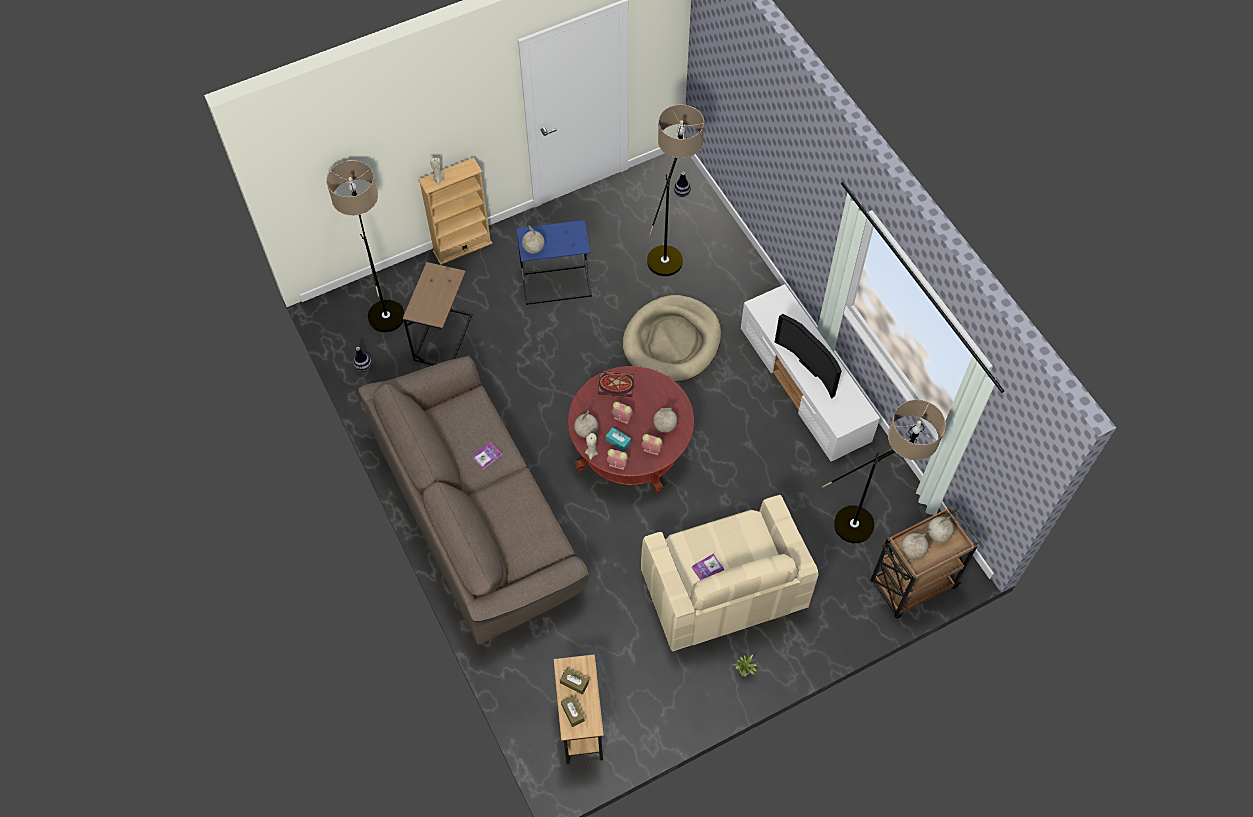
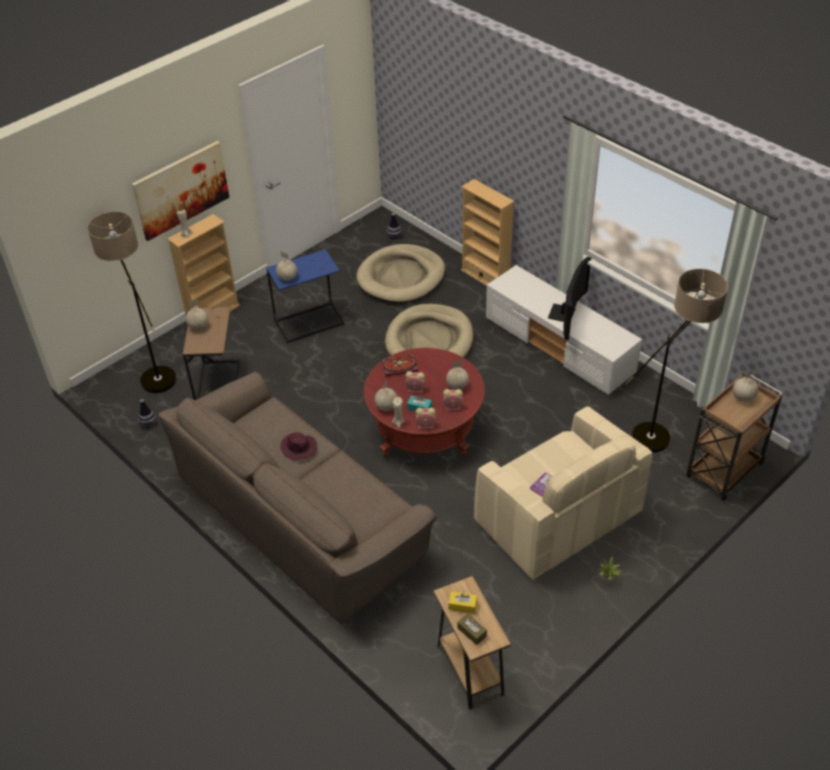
camera: 15 degrees left, 15 degrees down
book [471,441,502,470] -> purple hat [280,432,317,460]
brown tissue box [560,668,589,695] -> yellow tissue box [448,592,477,614]
floor lamp [647,104,704,276] -> beige dog bed [356,244,445,303]
television [774,314,841,399] -> television turned 105 degrees counterclockwise [548,257,591,340]
globe [902,533,928,559] -> globe moved to [186,300,208,330]
none -> picture [132,141,229,241]
none -> beige bookcase [461,179,514,286]

